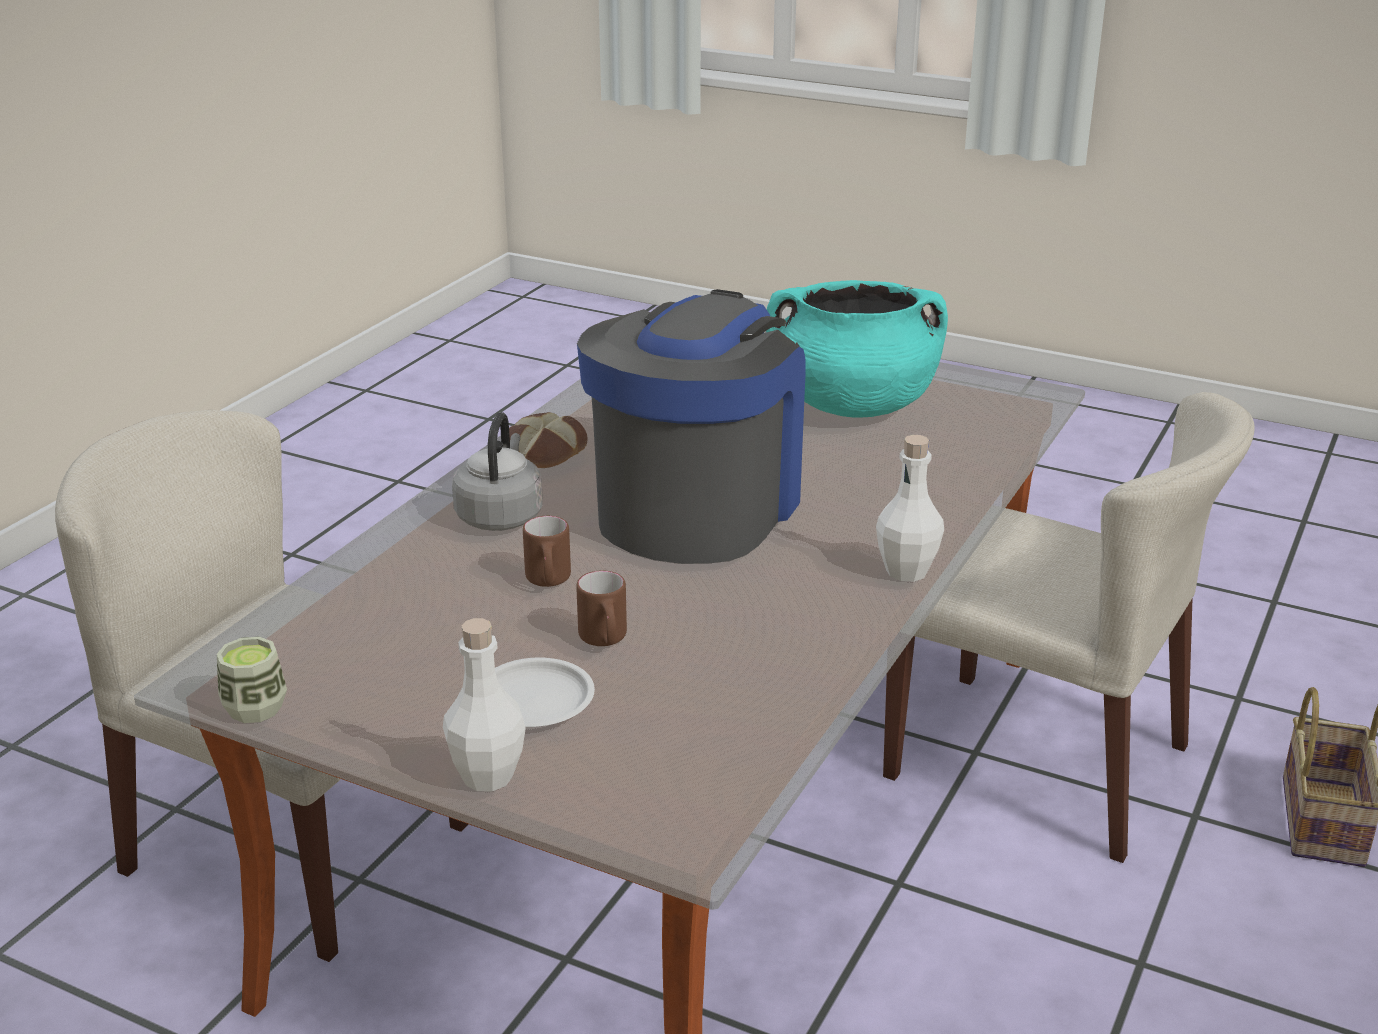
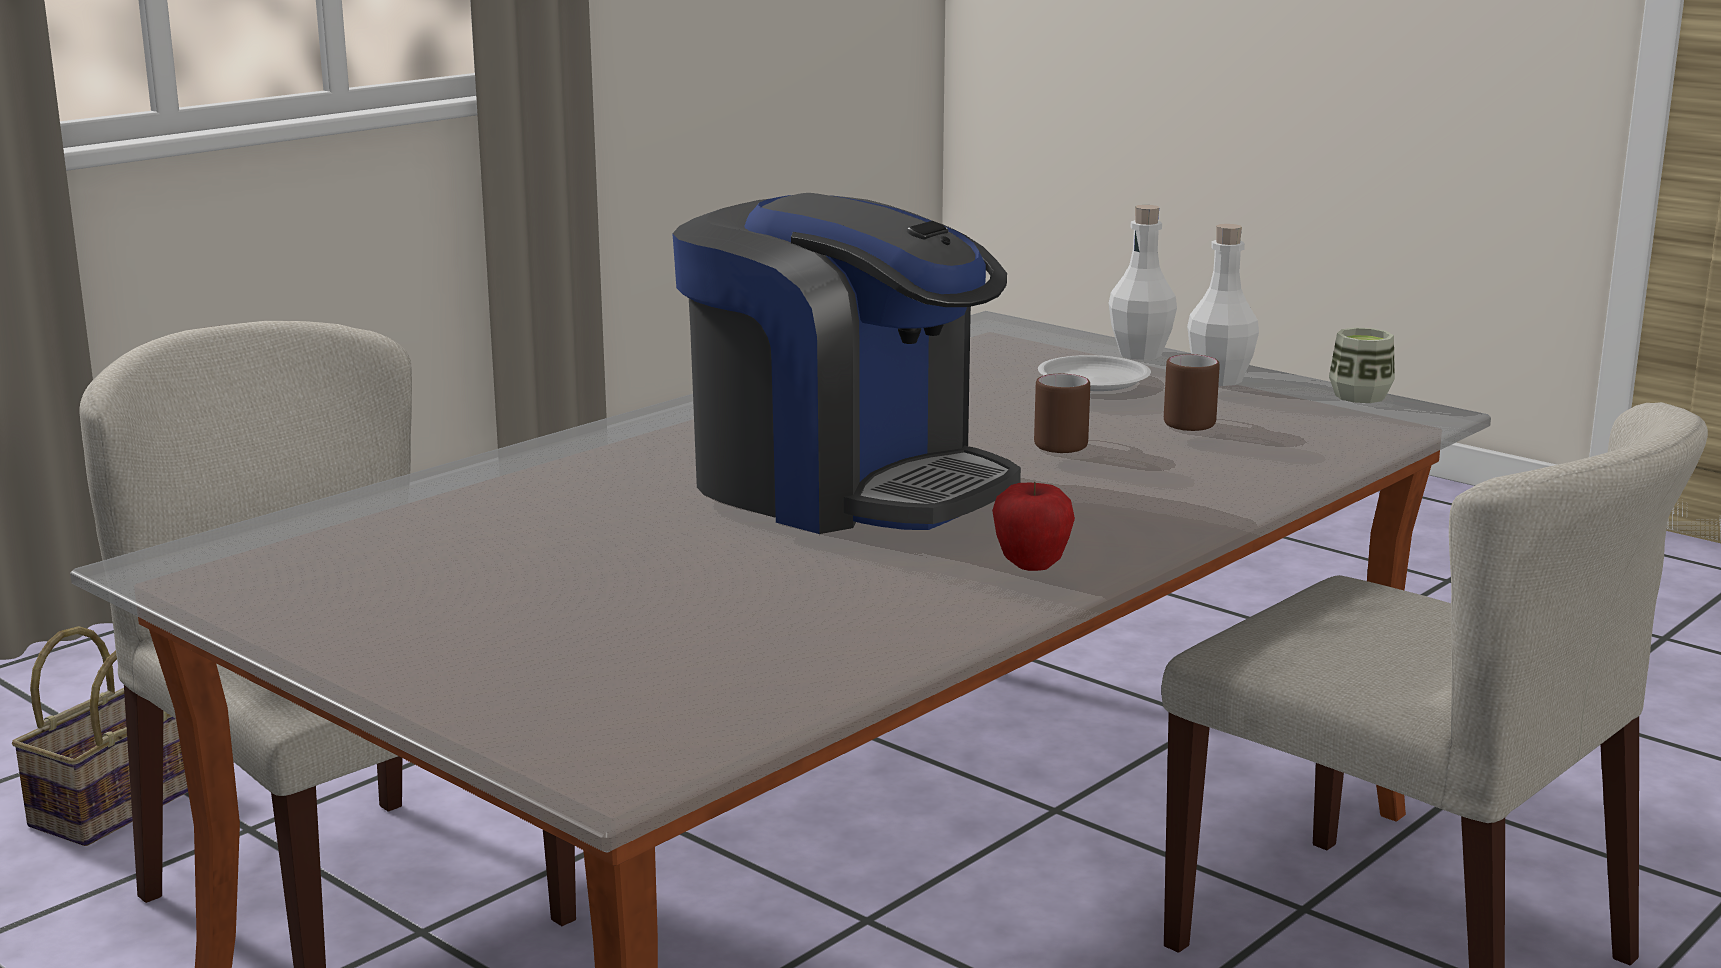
camera: 165 degrees left, 10 degrees down
grey kettle [452,412,543,531] -> none
bread [509,412,588,468] -> apple [992,482,1075,571]
brown mug [576,570,627,646] -> brown mug moved to [1164,354,1220,431]
coffee machine [577,289,806,564] -> coffee machine turned 90 degrees counterclockwise [672,193,1021,534]
turquoise cooking pot [766,280,948,418] -> none
white bottle [876,435,944,582] -> white bottle moved to [1187,224,1259,386]

